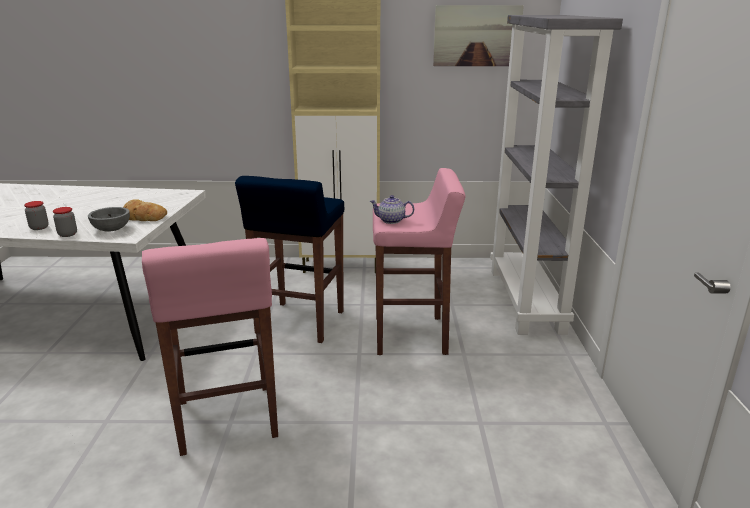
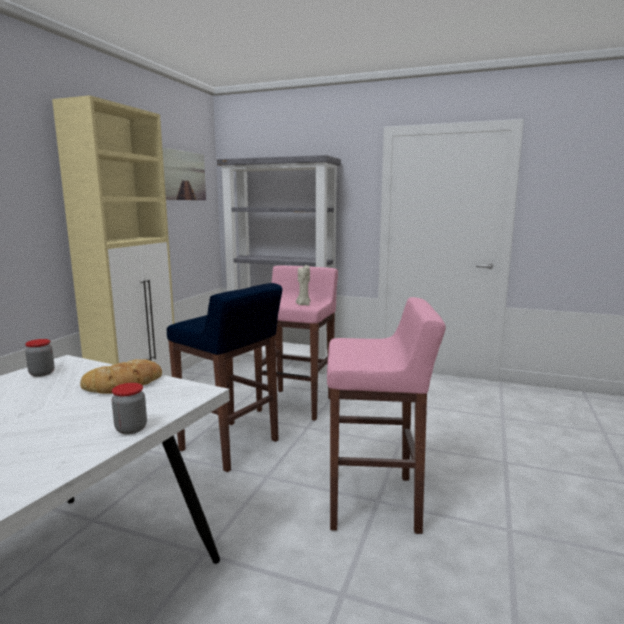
camera: 70 degrees left, 10 degrees down
jar [24,201,49,230] -> jar moved to [25,339,55,377]
grey bowl [88,207,130,232] -> none
teapot [369,195,414,224] -> beige candle [296,265,310,306]

